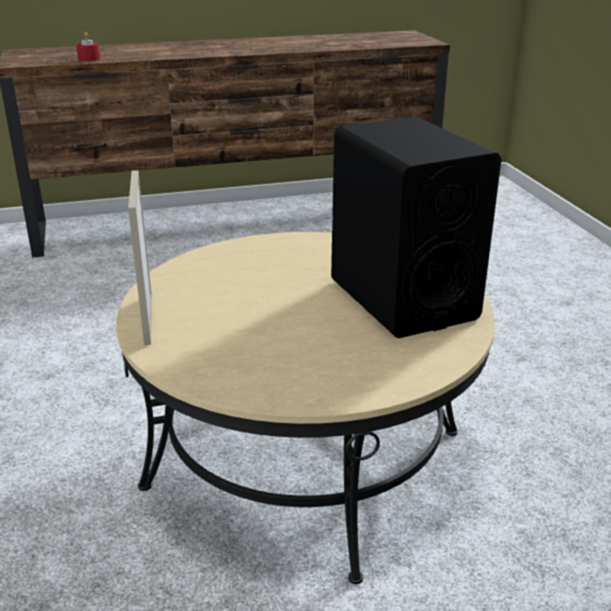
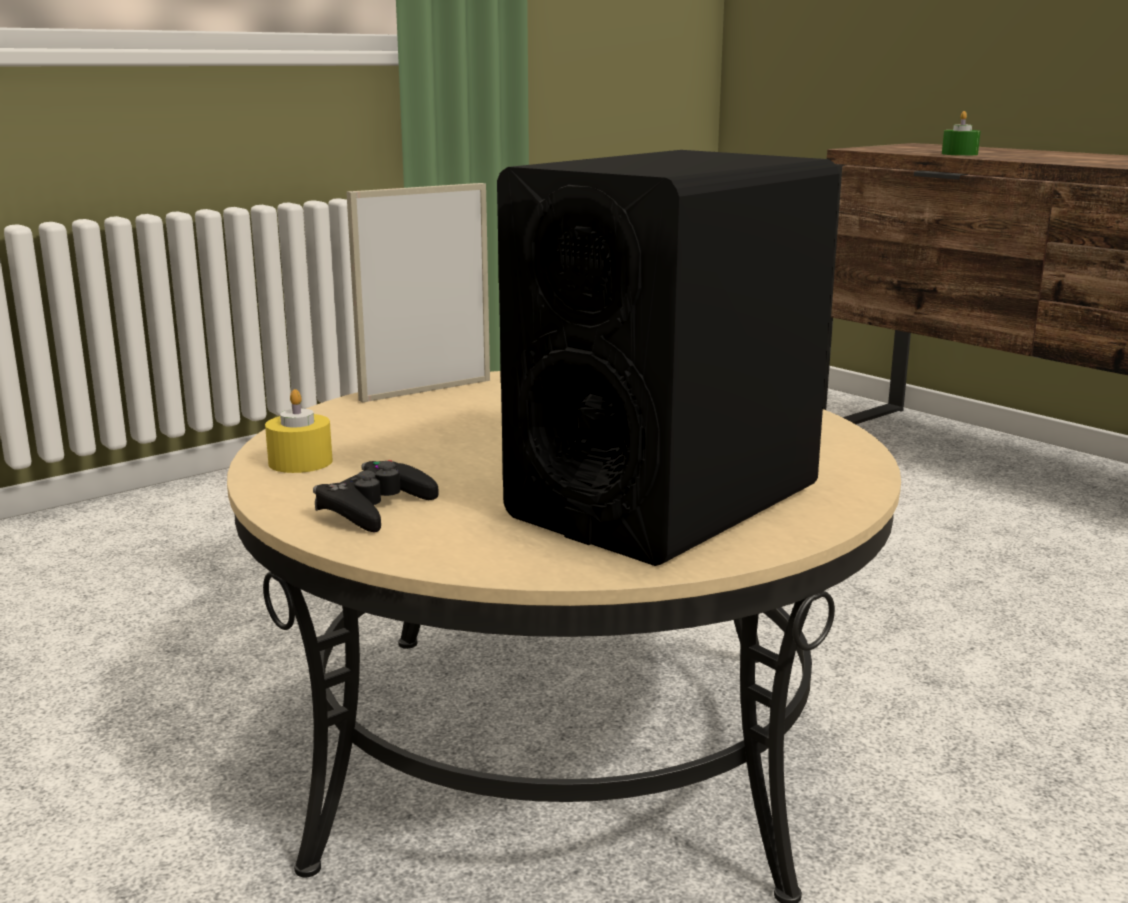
camera: 65 degrees right, 10 degrees down
red candle [76,32,100,61] -> green candle [942,111,980,156]
none -> yellow candle [265,389,333,473]
none -> black game controller [313,460,439,532]

